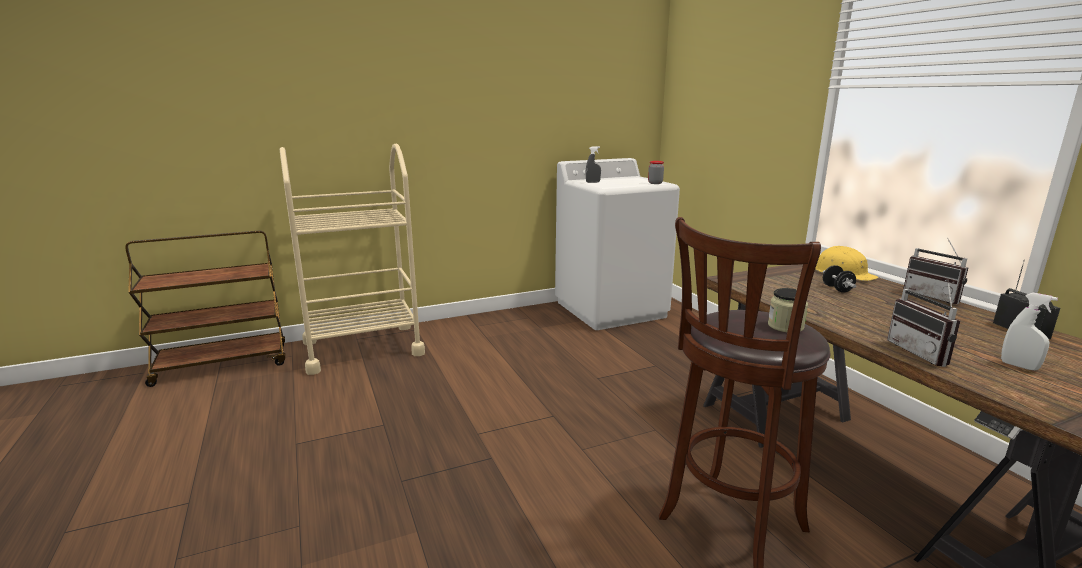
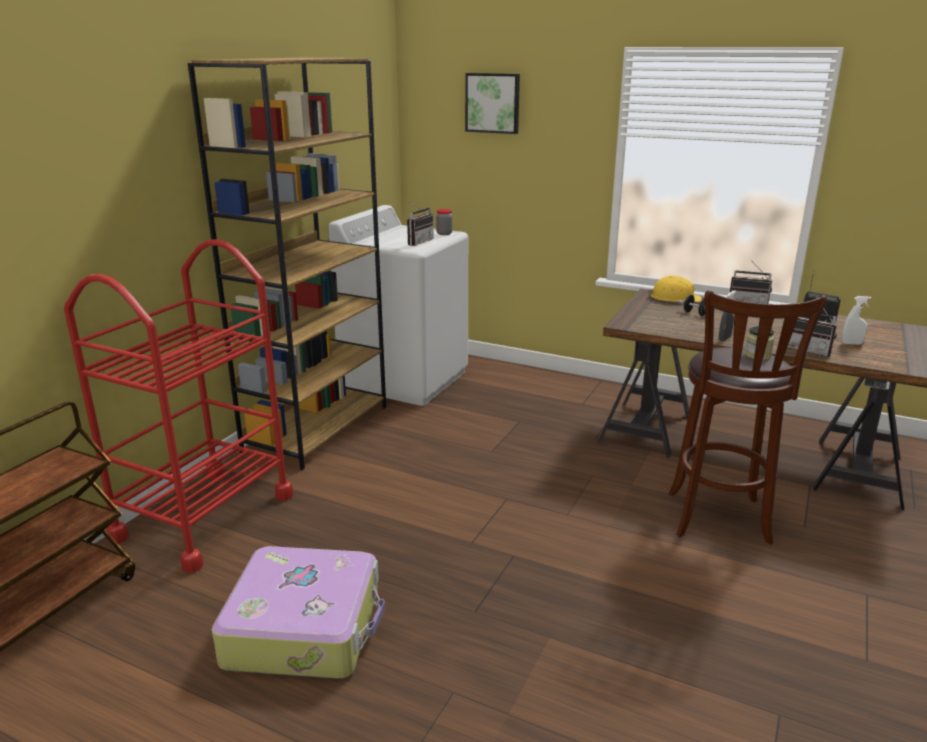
camera: 40 degrees left, 5 degrees up
beige cart [280,144,425,375] -> red cart [64,239,293,573]
grey spray bottle [586,146,601,183] -> grey spray bottle moved to [719,290,736,341]
none -> brown bookcase [188,58,386,470]
none -> suitcase [212,546,385,679]
none -> radio [407,201,434,246]
none -> picture [465,73,520,134]

